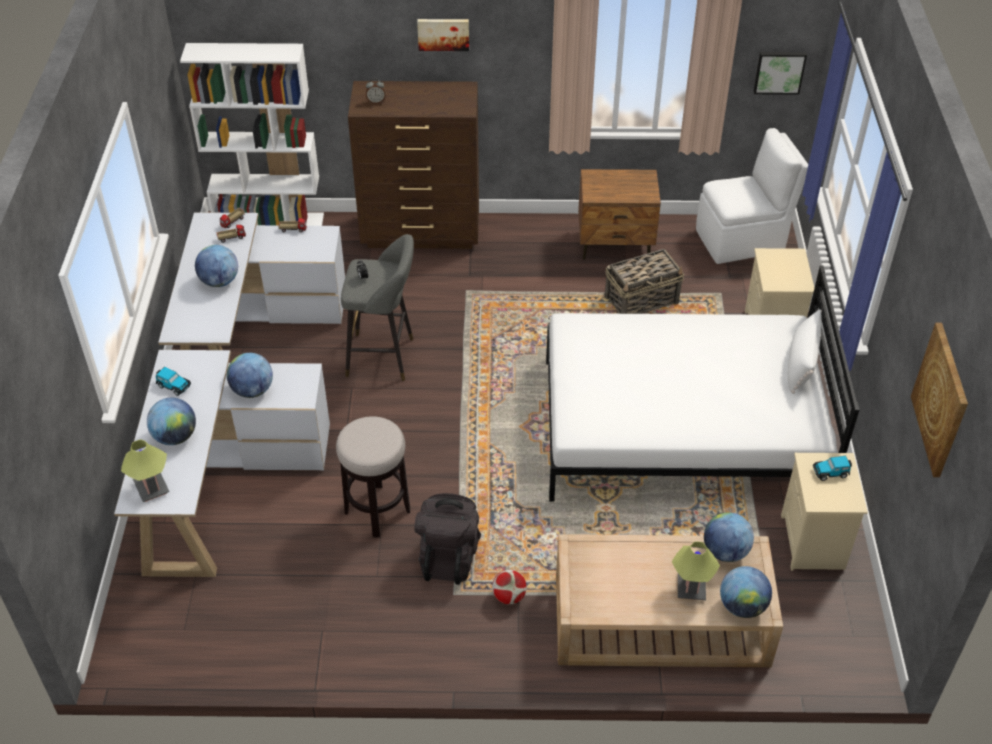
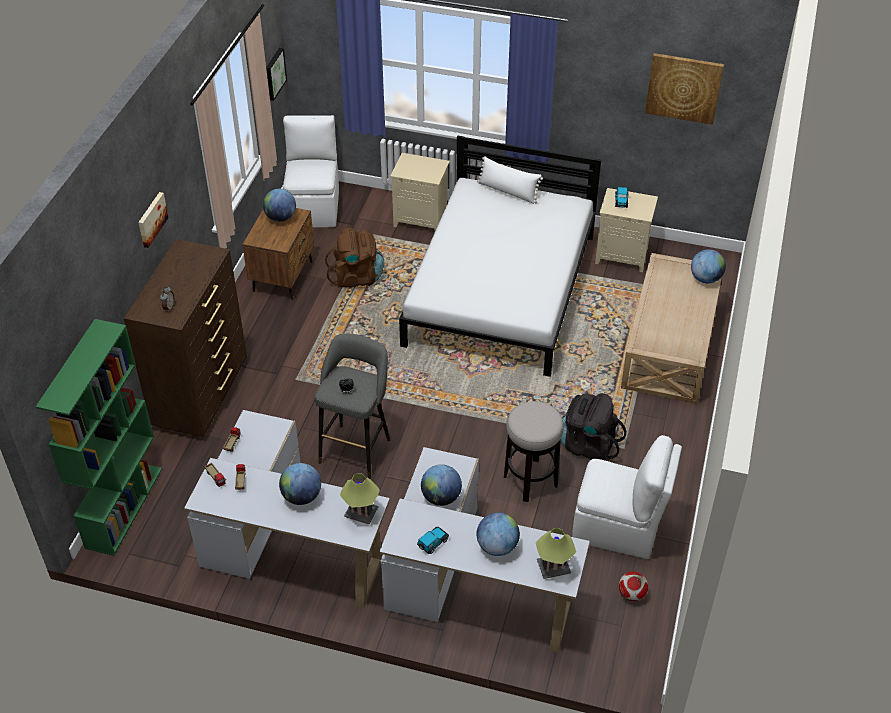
camera: 75 degrees left, 0 degrees up
white bookcase [180,43,324,226] -> green bookcase [36,319,162,556]
football [492,570,527,604] -> football moved to [619,571,648,601]
basket [605,249,684,314] -> brown backpack [325,228,384,287]
table lamp [672,542,720,600] -> table lamp moved to [340,473,380,524]
globe [704,512,754,562] -> globe moved to [263,189,296,222]
none -> white chair [572,435,682,559]

